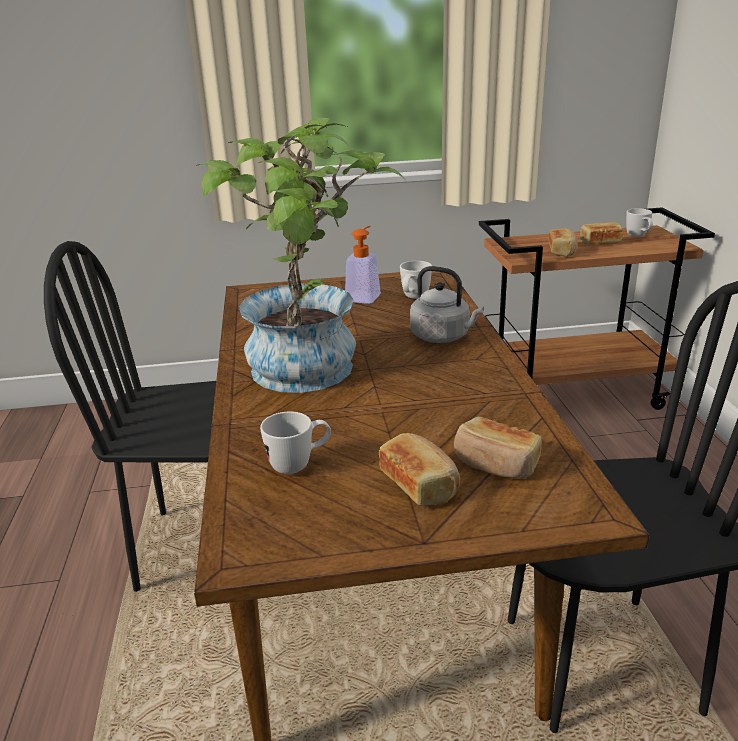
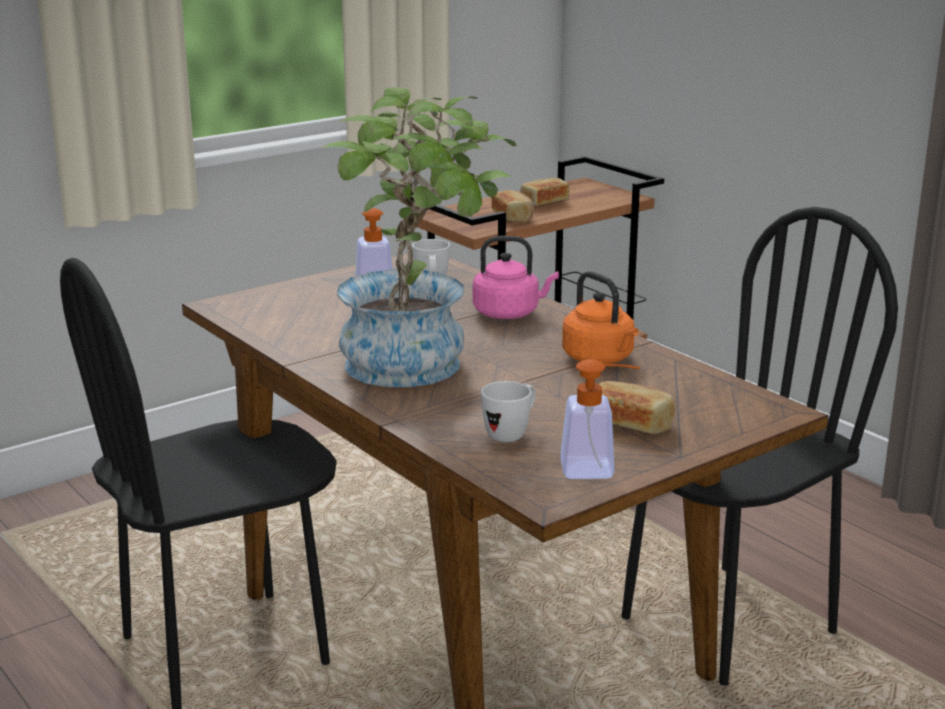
camera: 30 degrees left, 5 degrees down
grey kettle [410,266,484,343] -> pink kettle [472,236,559,319]
bread [454,417,542,478] -> none
white mug [626,208,653,237] -> none
none -> soap dispenser [560,359,640,479]
none -> orange kettle [562,271,638,364]

